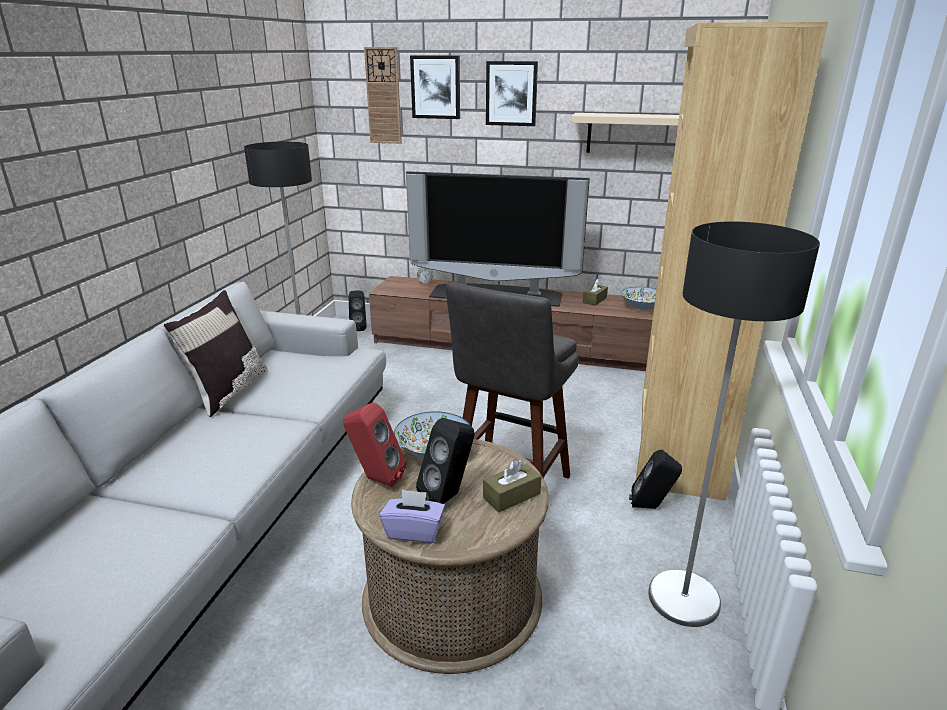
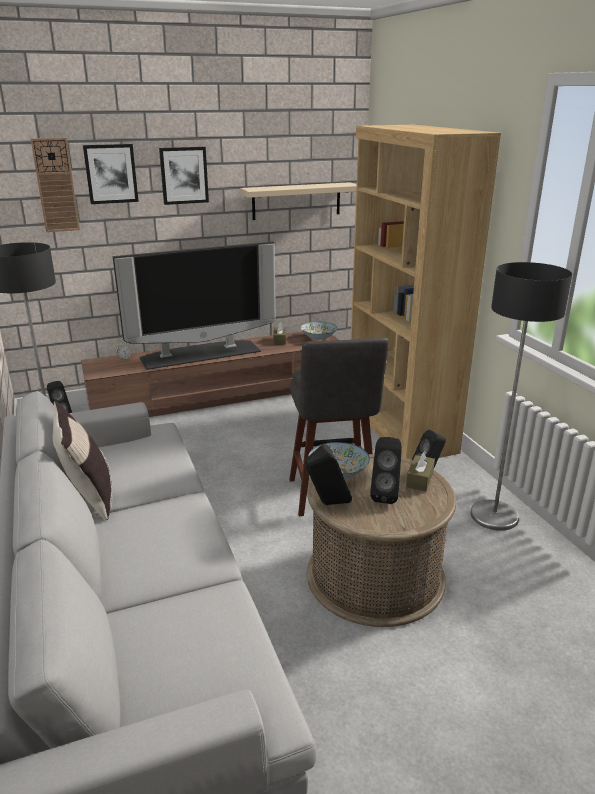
camera: 35 degrees left, 0 degrees up
red speaker [343,402,406,487] -> black speaker [305,444,352,505]
purple tissue box [379,489,445,543] -> none

